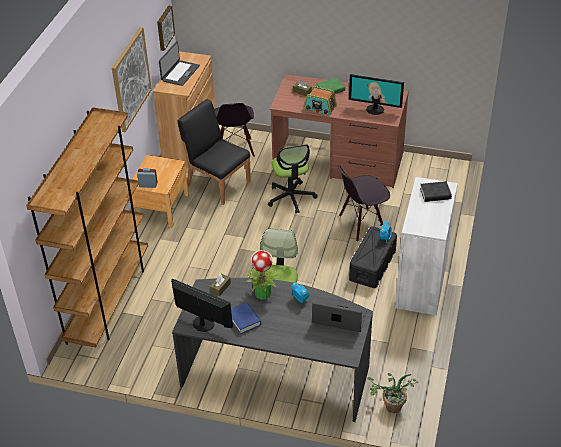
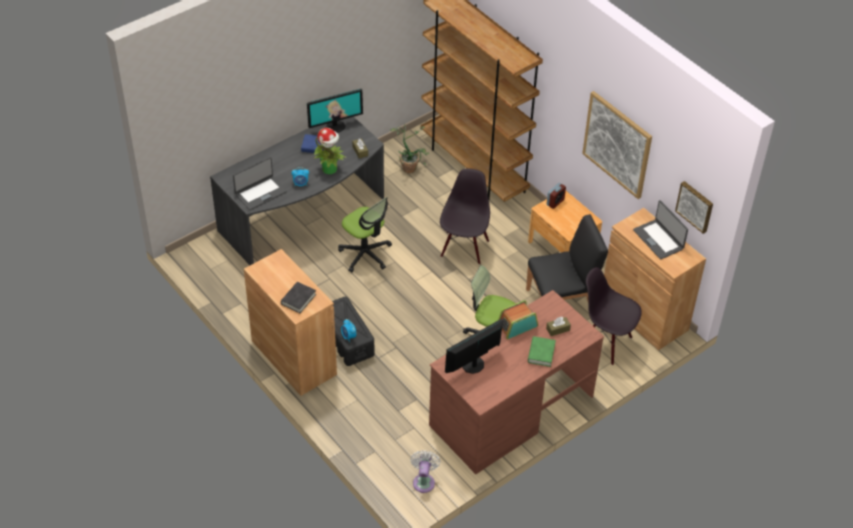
camera: 125 degrees right, 5 degrees up
black chair [338,165,390,242] -> black chair moved to [440,169,490,264]
potted plant [367,373,418,413] -> potted plant moved to [390,124,430,173]
white cabinet [395,177,458,315] -> brown cabinet [244,249,337,396]
none -> white fan [410,450,440,493]

